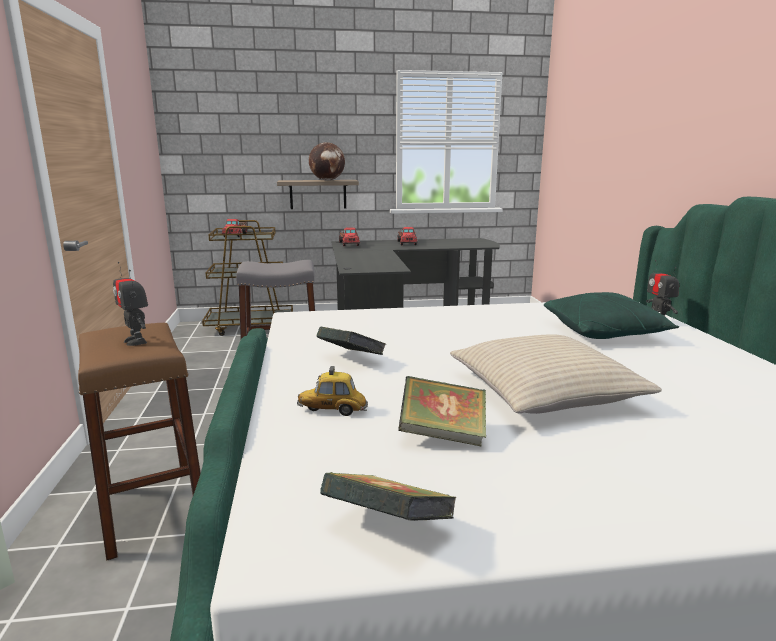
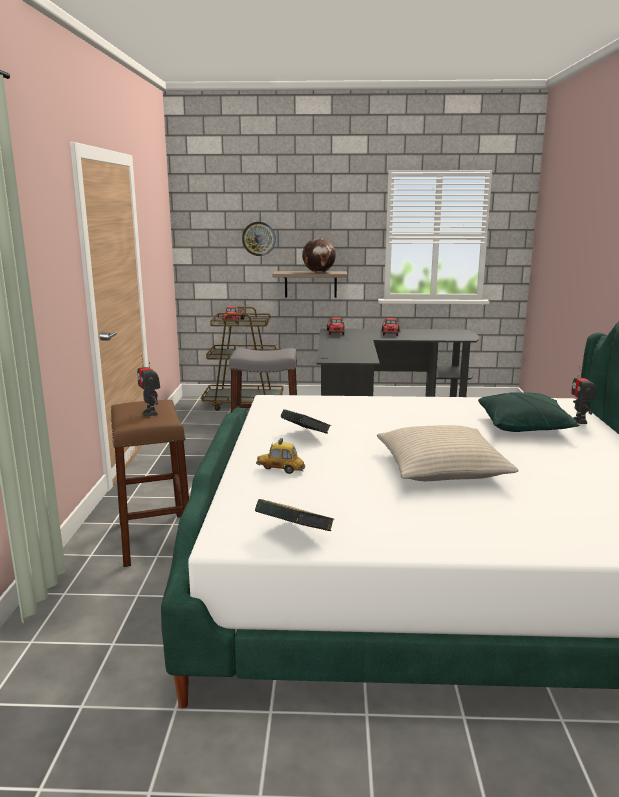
camera: 10 degrees right, 0 degrees up
book [398,376,486,447] -> none
none -> wall clock [242,222,276,256]

